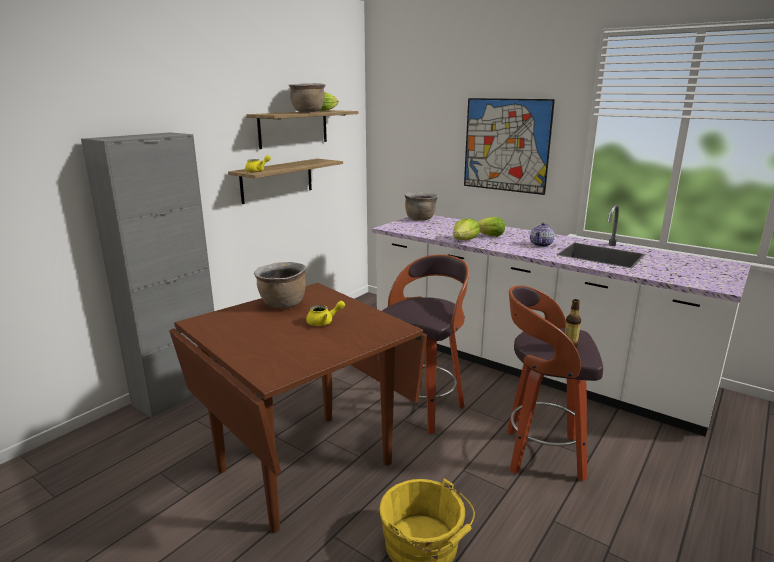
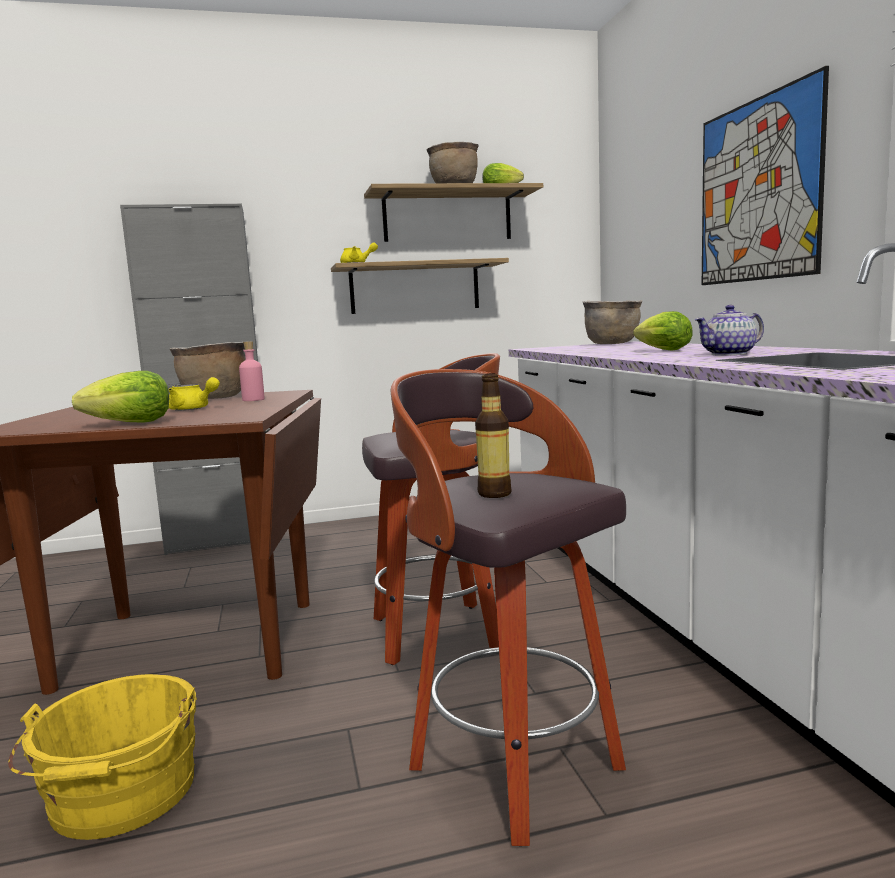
camera: 40 degrees right, 10 degrees down
lettuce [453,218,480,240] -> lettuce moved to [72,371,169,423]
none -> pink bottle [239,341,265,401]

